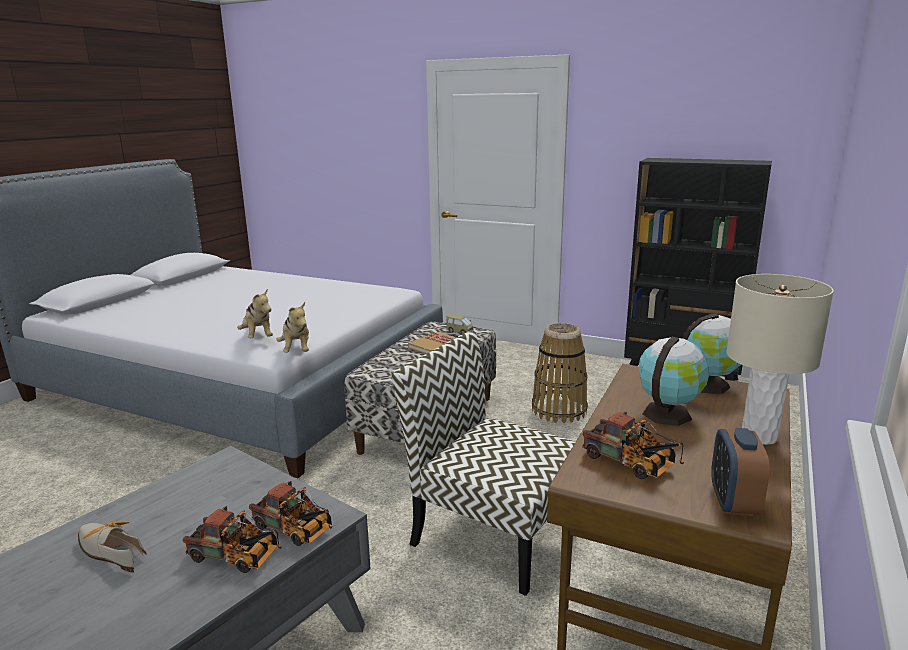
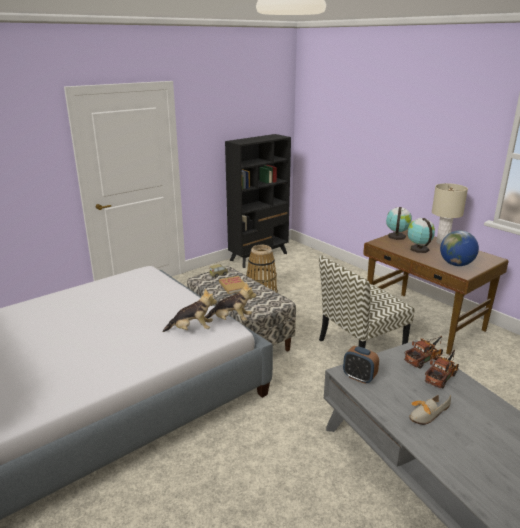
camera: 65 degrees left, 5 degrees up
toy truck [582,412,684,479] -> globe [440,231,479,266]
alarm clock [711,428,770,516] -> alarm clock moved to [343,346,379,384]

